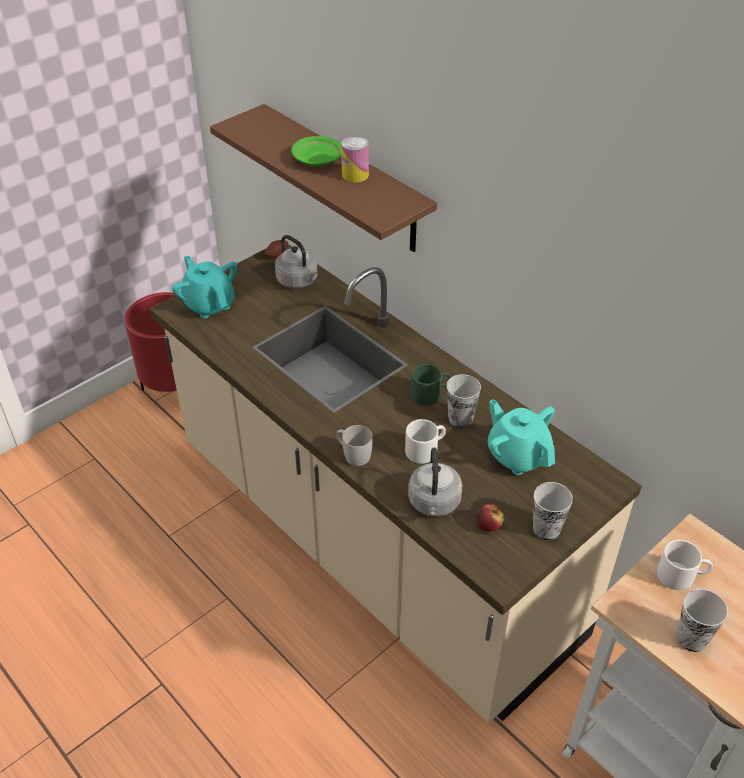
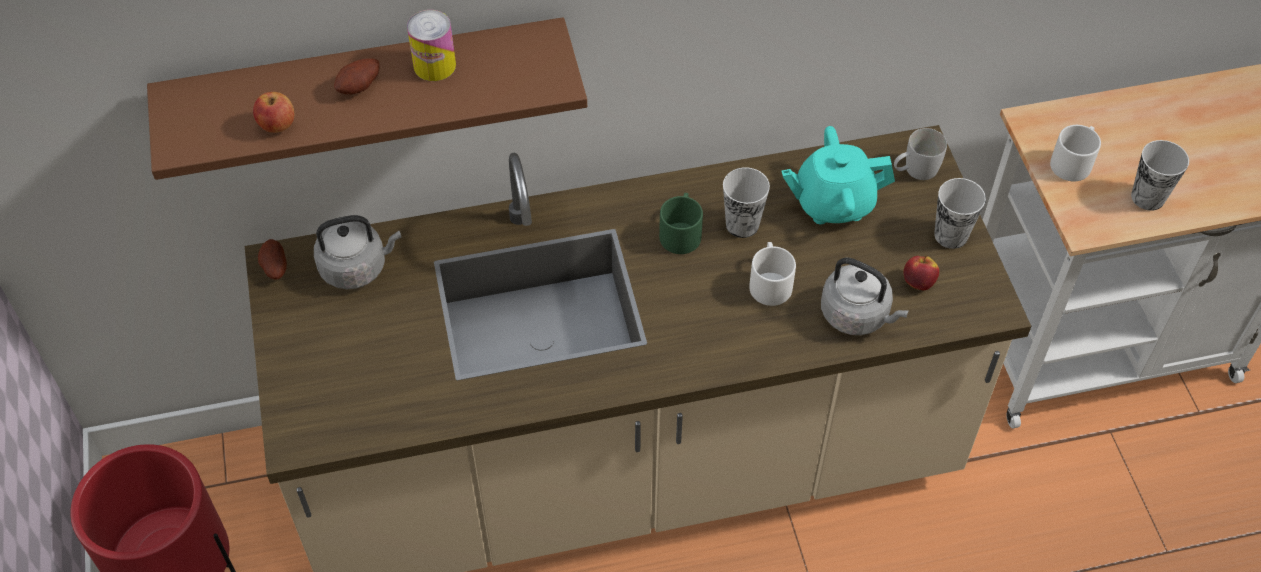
camera: 60 degrees left, 10 degrees up
turquoise teapot [172,256,237,318] -> none
green plate [292,136,342,166] -> potato [334,58,380,94]
white mug [336,425,373,466] -> white mug moved to [894,128,947,180]
none -> apple [253,92,294,133]

